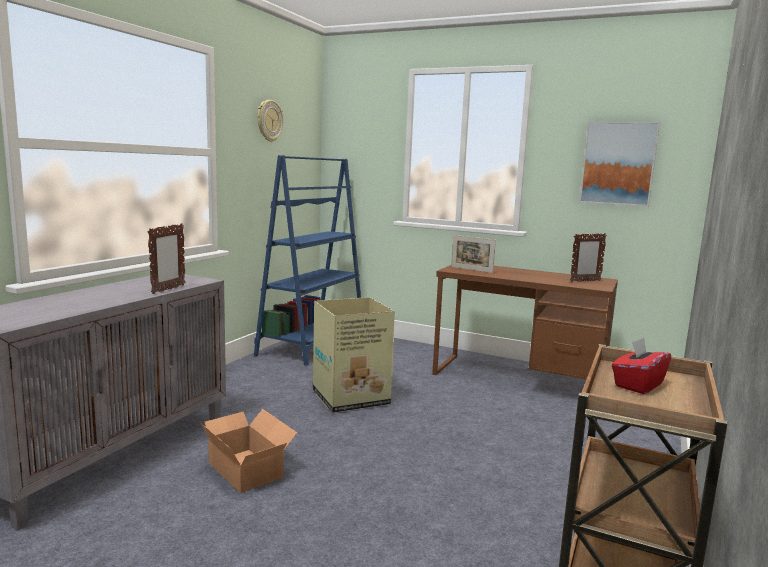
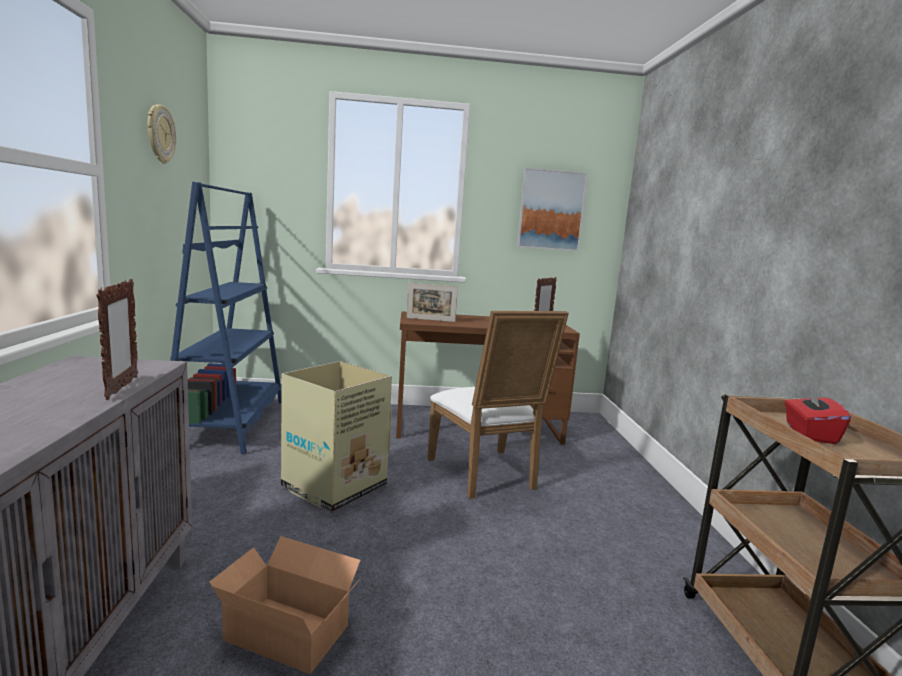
camera: 30 degrees left, 0 degrees up
none -> white chair [427,311,569,499]

